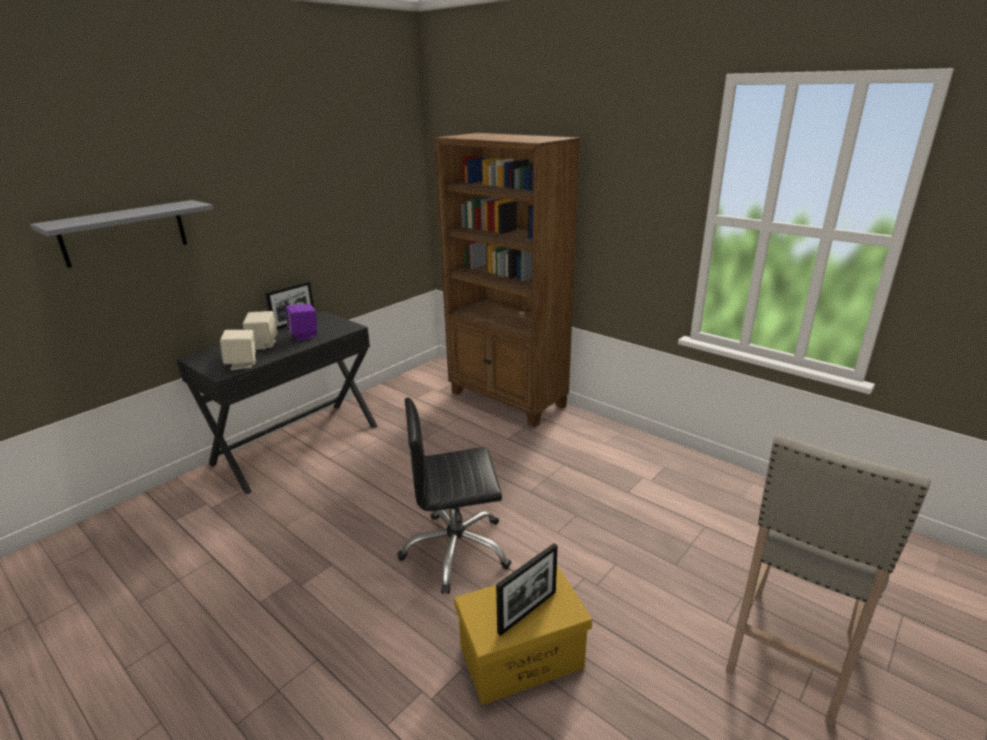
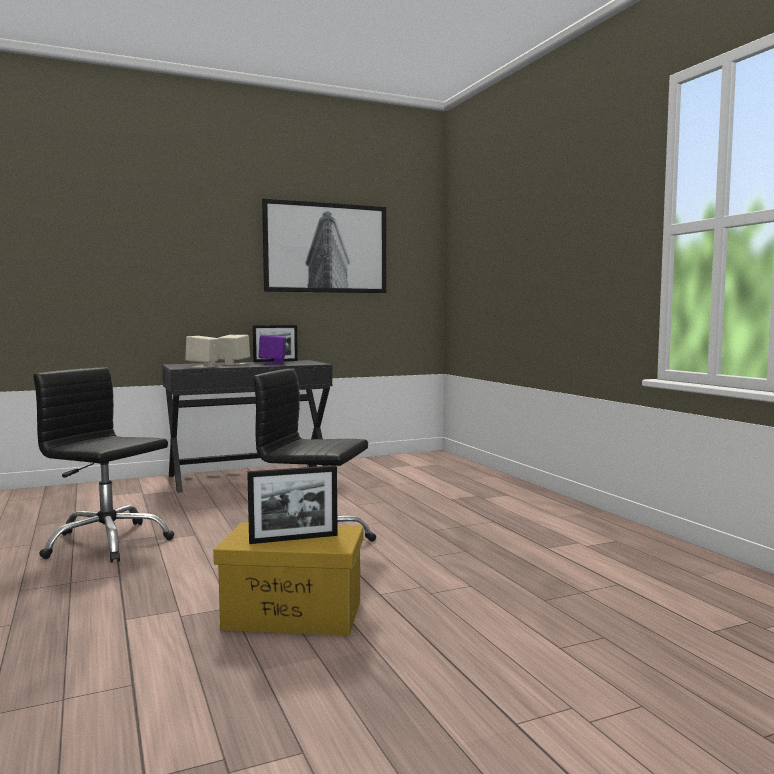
camera: 25 degrees right, 20 degrees down
grey shelf [30,200,213,268] -> none
brown bookcase [434,133,580,427] -> none
beige stool [726,434,931,726] -> none
none -> black office chair [33,367,174,563]
none -> picture [262,198,386,293]

